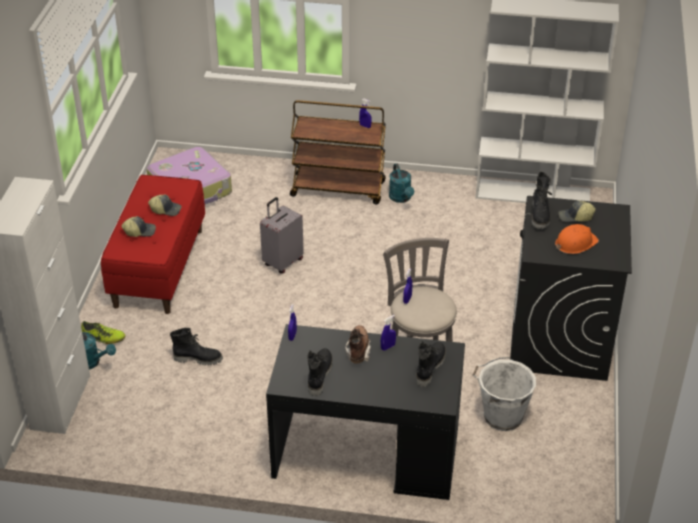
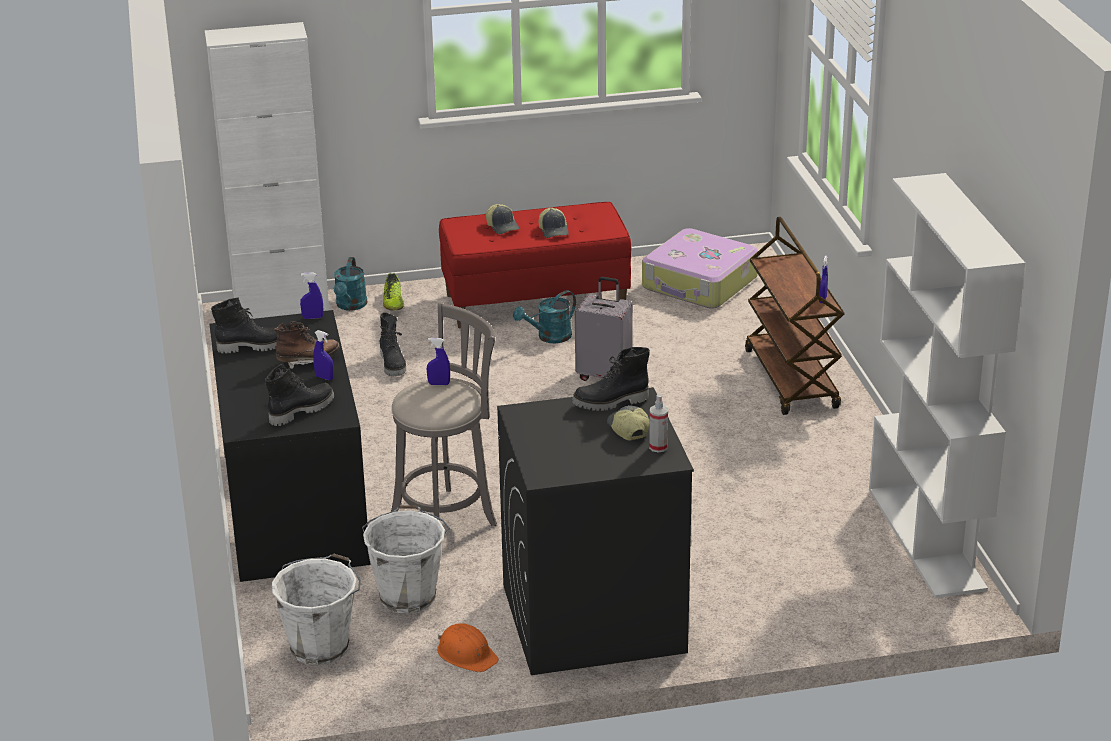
camera: 70 degrees right, 10 degrees down
turquoise watering can [389,164,414,203] -> turquoise watering can moved to [513,290,576,343]
black boot [416,341,446,387] -> black boot turned 45 degrees counterclockwise [265,364,334,426]
orange hard hat [555,224,599,254] -> orange hard hat moved to [437,623,499,672]
none -> white bucket [272,554,361,665]
none -> spray bottle [649,394,668,452]

